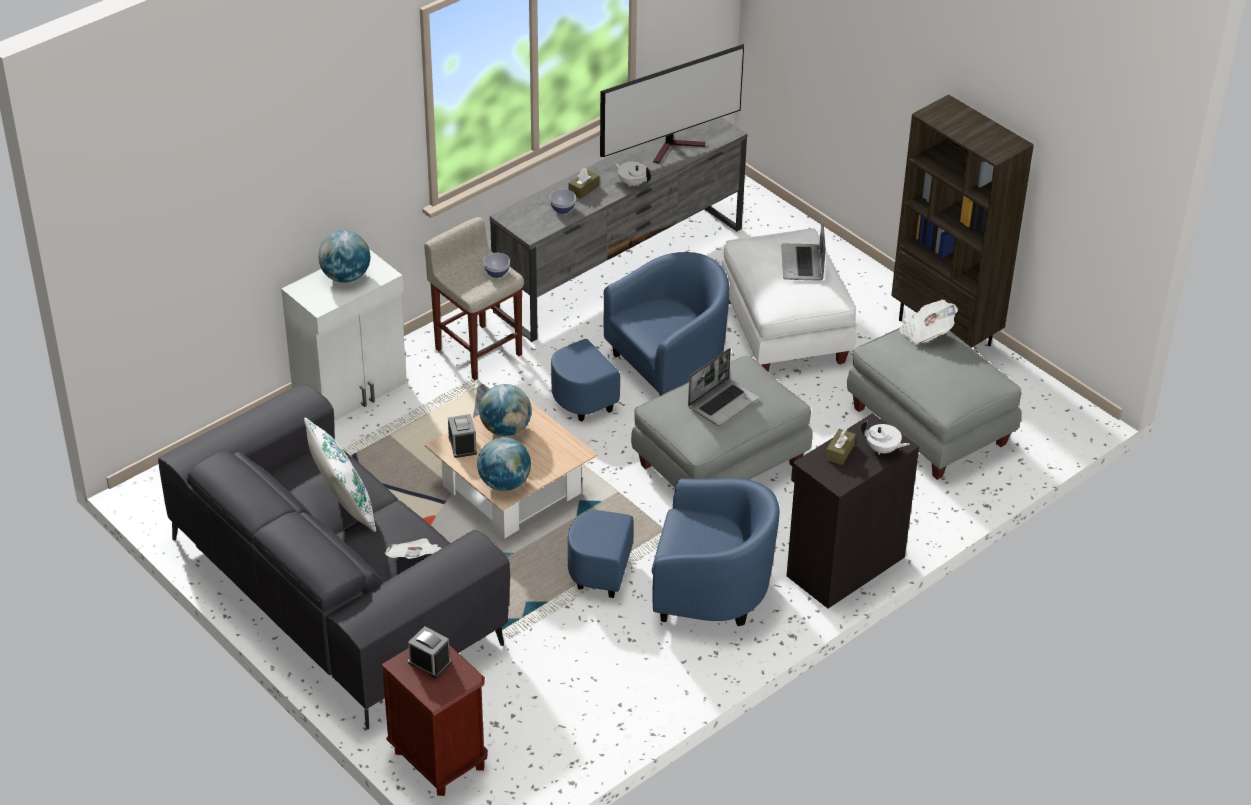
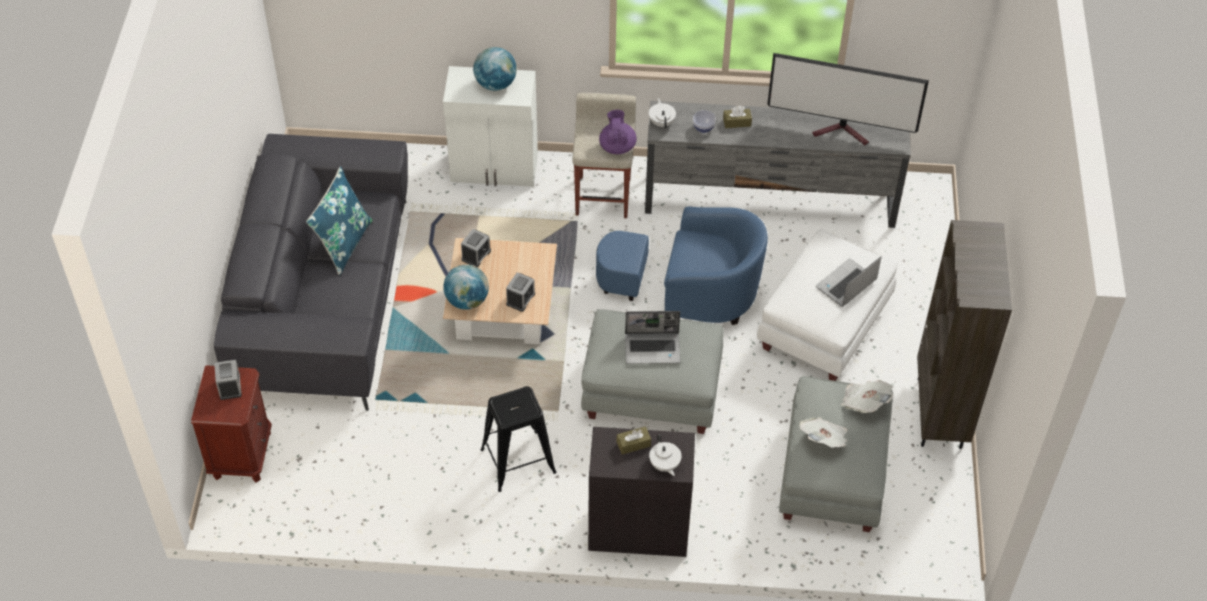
camera: 45 degrees right, 10 degrees up
white pillow [304,417,376,532] -> blue pillow [306,166,372,276]
newspaper [385,538,442,559] -> newspaper moved to [799,417,847,448]
globe [479,384,532,436] -> none
bowl [483,253,510,278] -> purple teapot [599,110,637,154]
blue armchair [568,478,780,626] -> black stool [480,386,556,492]
white teapot [614,162,651,187] -> white teapot moved to [649,98,676,129]
none -> alarm clock [506,273,535,312]

